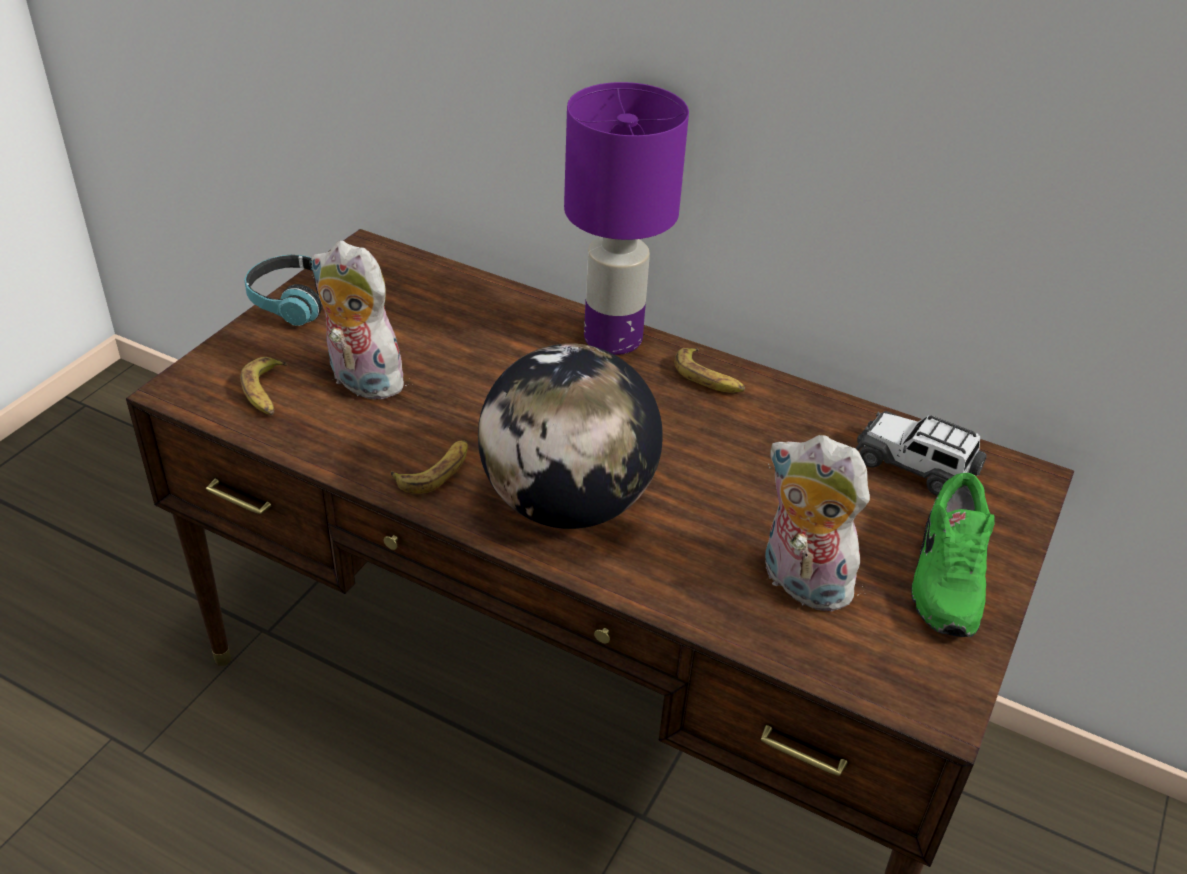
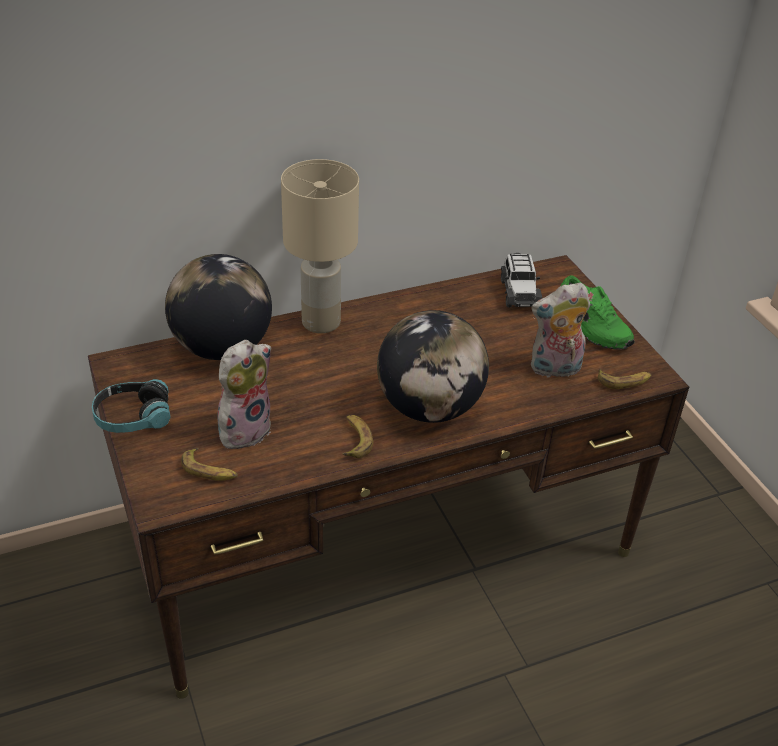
camera: 50 degrees left, 0 degrees up
plush toy [311,241,413,400] -> plush toy turned 150 degrees clockwise [217,340,271,449]
purple table lamp [564,82,689,355] -> beige table lamp [281,159,359,333]
banana [675,348,745,393] -> banana moved to [598,369,652,389]
toy car [856,411,986,496] -> toy car turned 75 degrees counterclockwise [501,253,542,307]
none -> globe [165,254,272,360]

